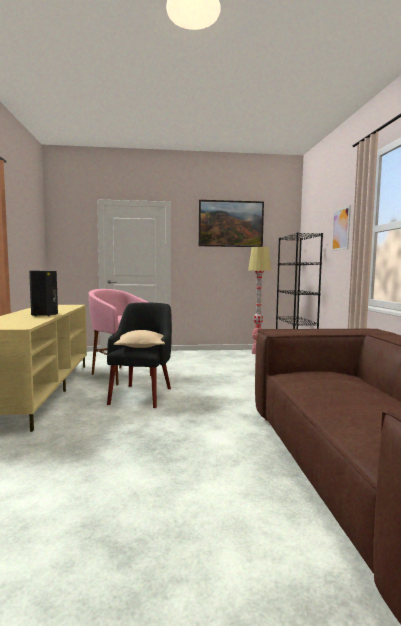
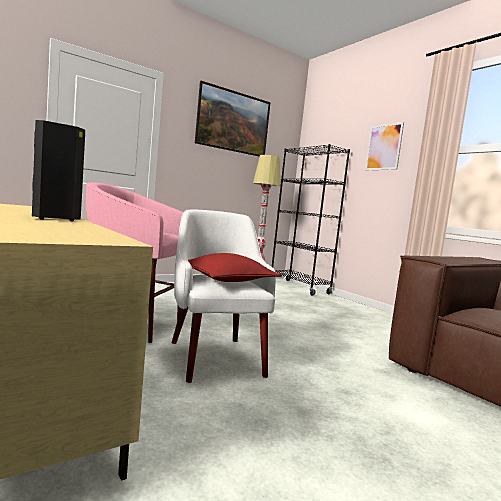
camera: 30 degrees left, 0 degrees up
black armchair [107,303,172,408] -> white armchair [172,209,276,383]
beige pillow [114,330,165,348] -> red pillow [188,253,282,282]

